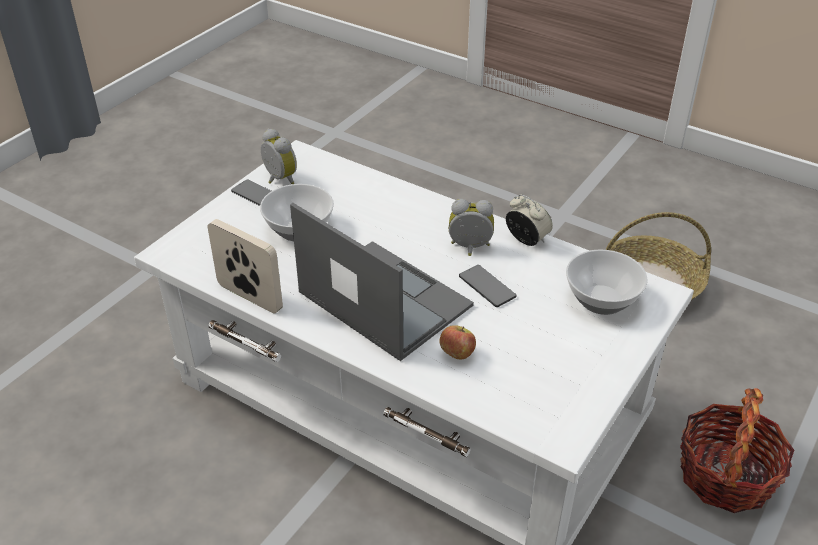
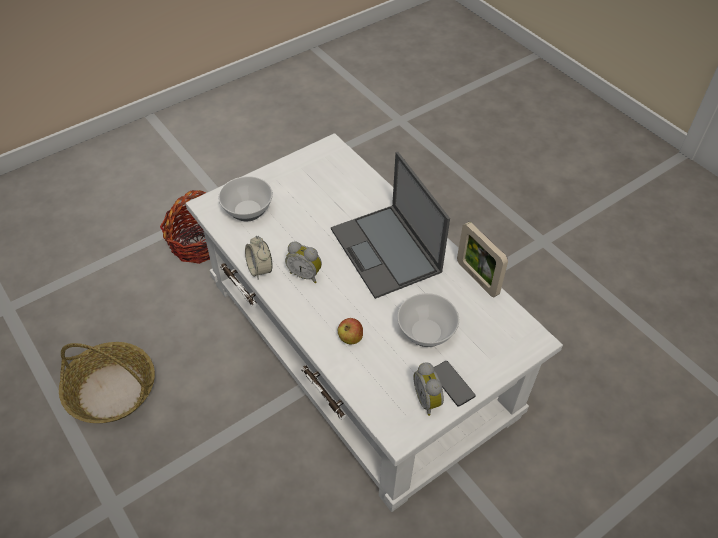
camera: 160 degrees left, 10 degrees up
apple [439,325,476,359] -> apple moved to [338,318,363,344]
phone [459,265,517,307] -> none

